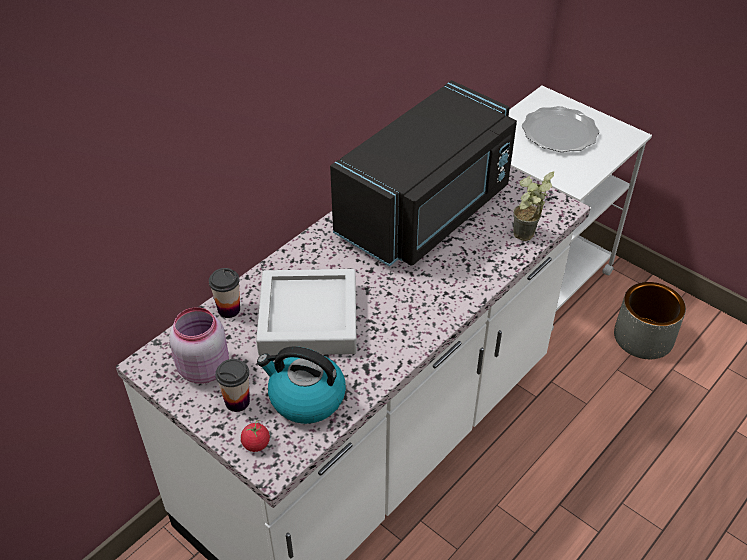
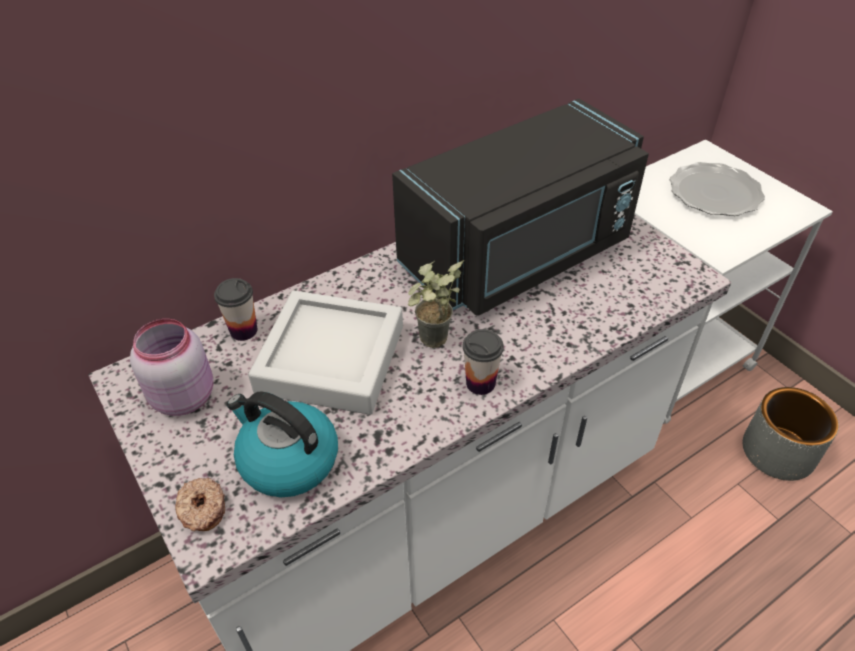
camera: 15 degrees right, 0 degrees up
cup [215,359,250,412] -> cup moved to [463,329,504,395]
tomato [241,420,270,452] -> donut [175,478,225,531]
potted plant [513,171,554,241] -> potted plant moved to [408,260,465,348]

